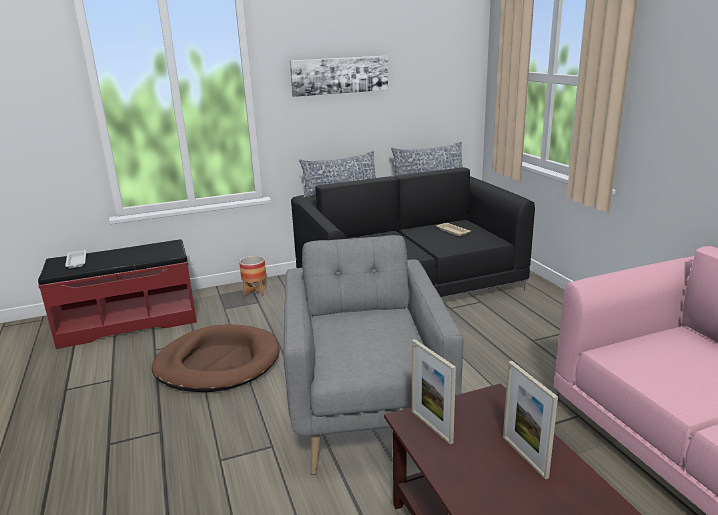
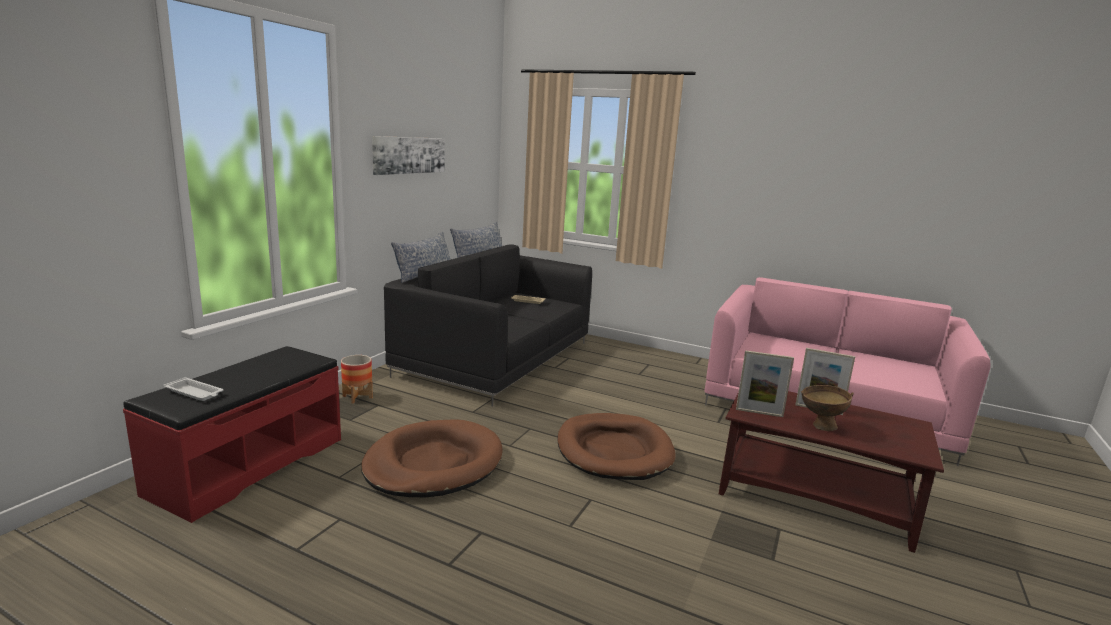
camera: 45 degrees left, 5 degrees down
grey armchair [283,235,464,475] -> brown dog bed [557,413,676,480]
none -> brown bowl [801,385,854,431]

